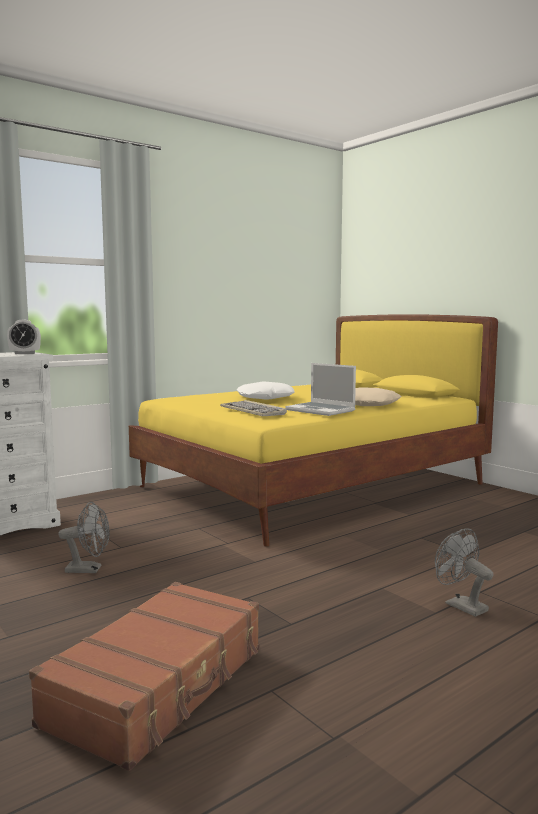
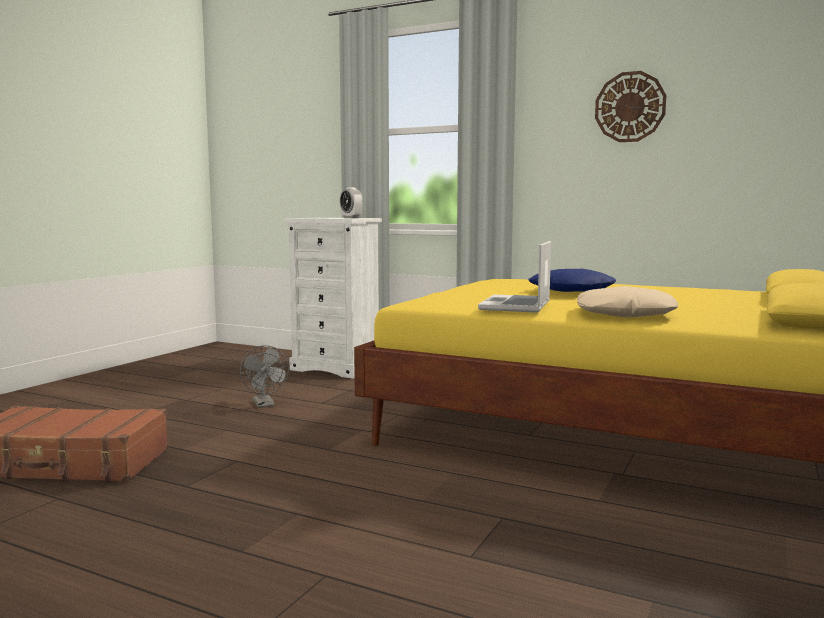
camera: 65 degrees right, 0 degrees up
keyboard [220,400,287,416] -> none
white pillow [237,381,294,399] -> blue pillow [528,269,616,292]
grey fan [435,528,493,617] -> none
none -> wall clock [595,71,666,142]

